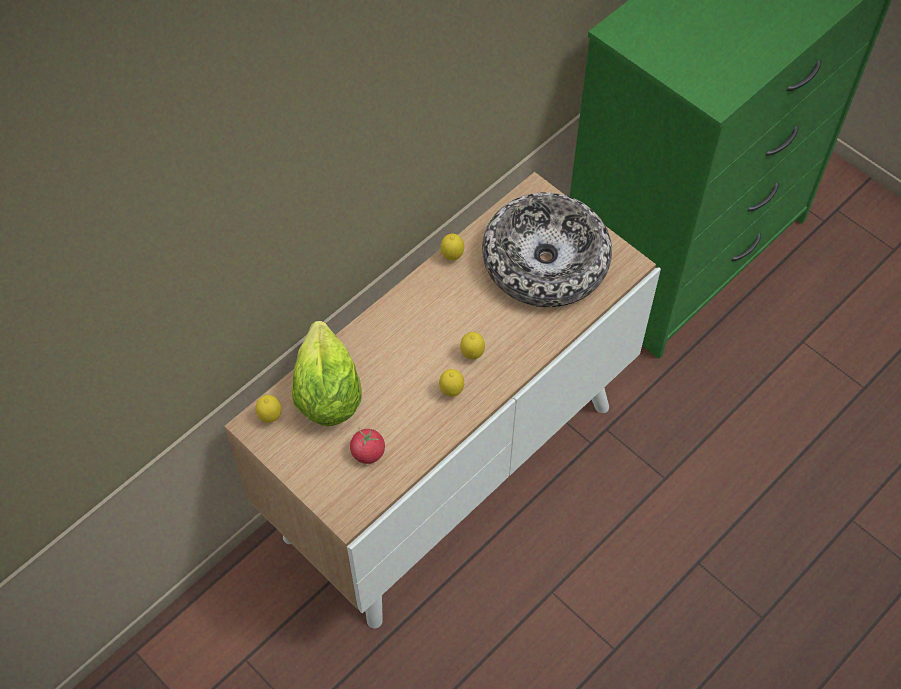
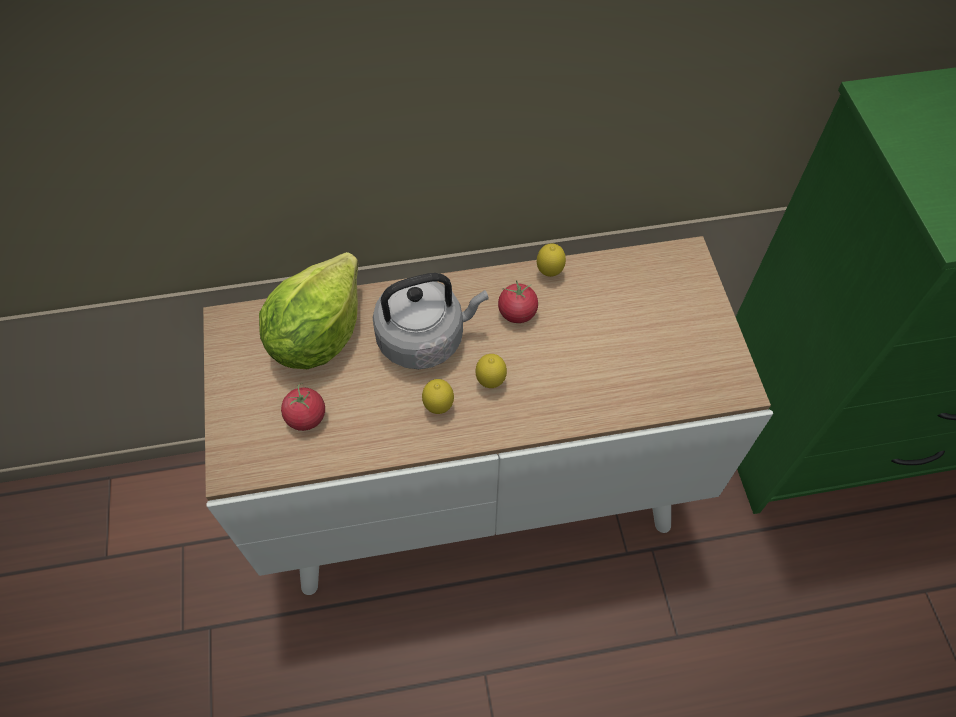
camera: 35 degrees right, 0 degrees up
lemon [256,395,282,423] -> none
bowl [482,192,612,307] -> none
none -> grey kettle [372,273,489,369]
none -> tomato [498,280,538,323]

